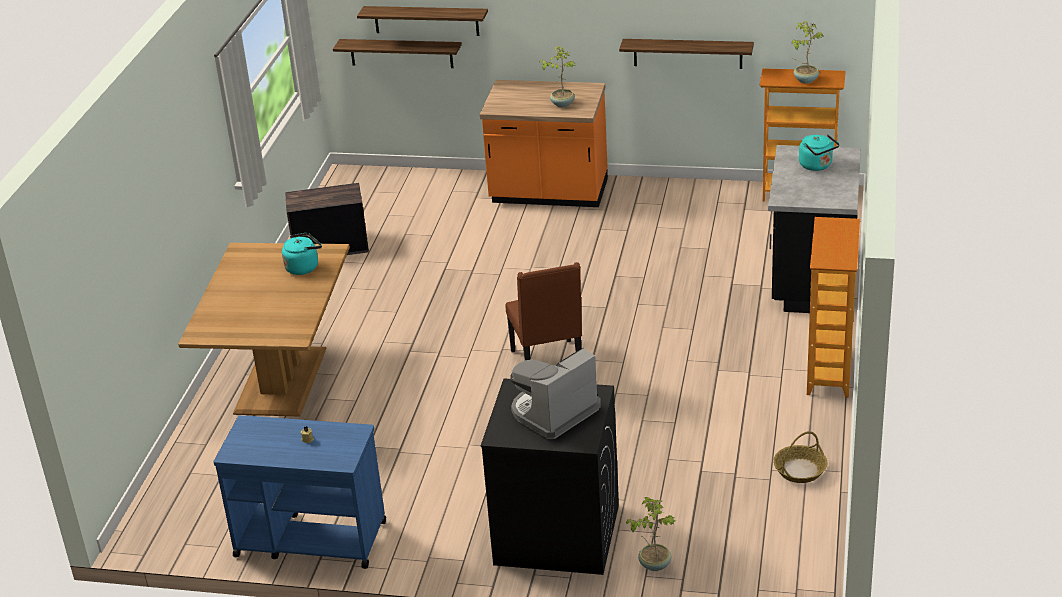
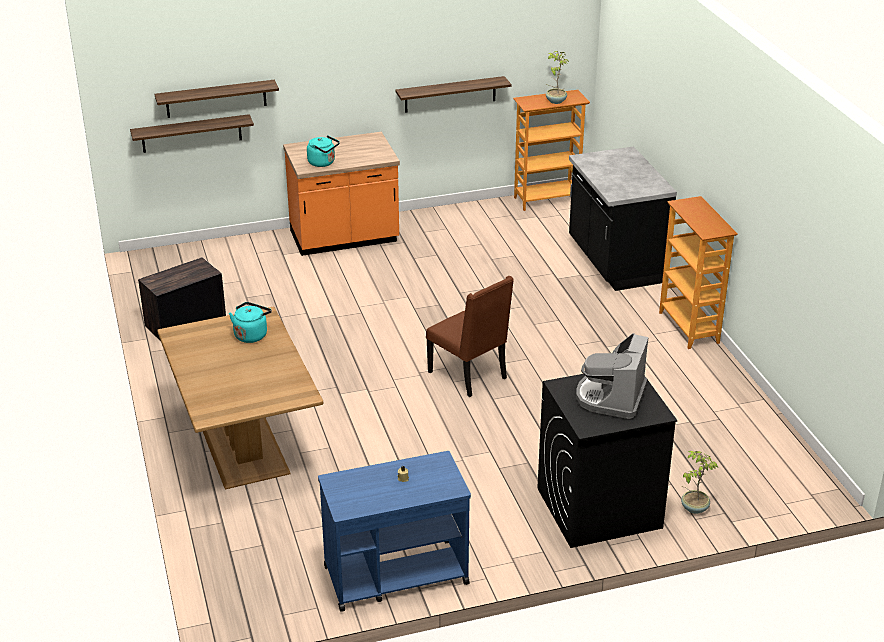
camera: 30 degrees left, 0 degrees up
potted plant [539,46,576,107] -> none
basket [773,431,827,483] -> none
turquoise kettle [799,134,839,171] -> turquoise kettle moved to [307,135,340,167]

